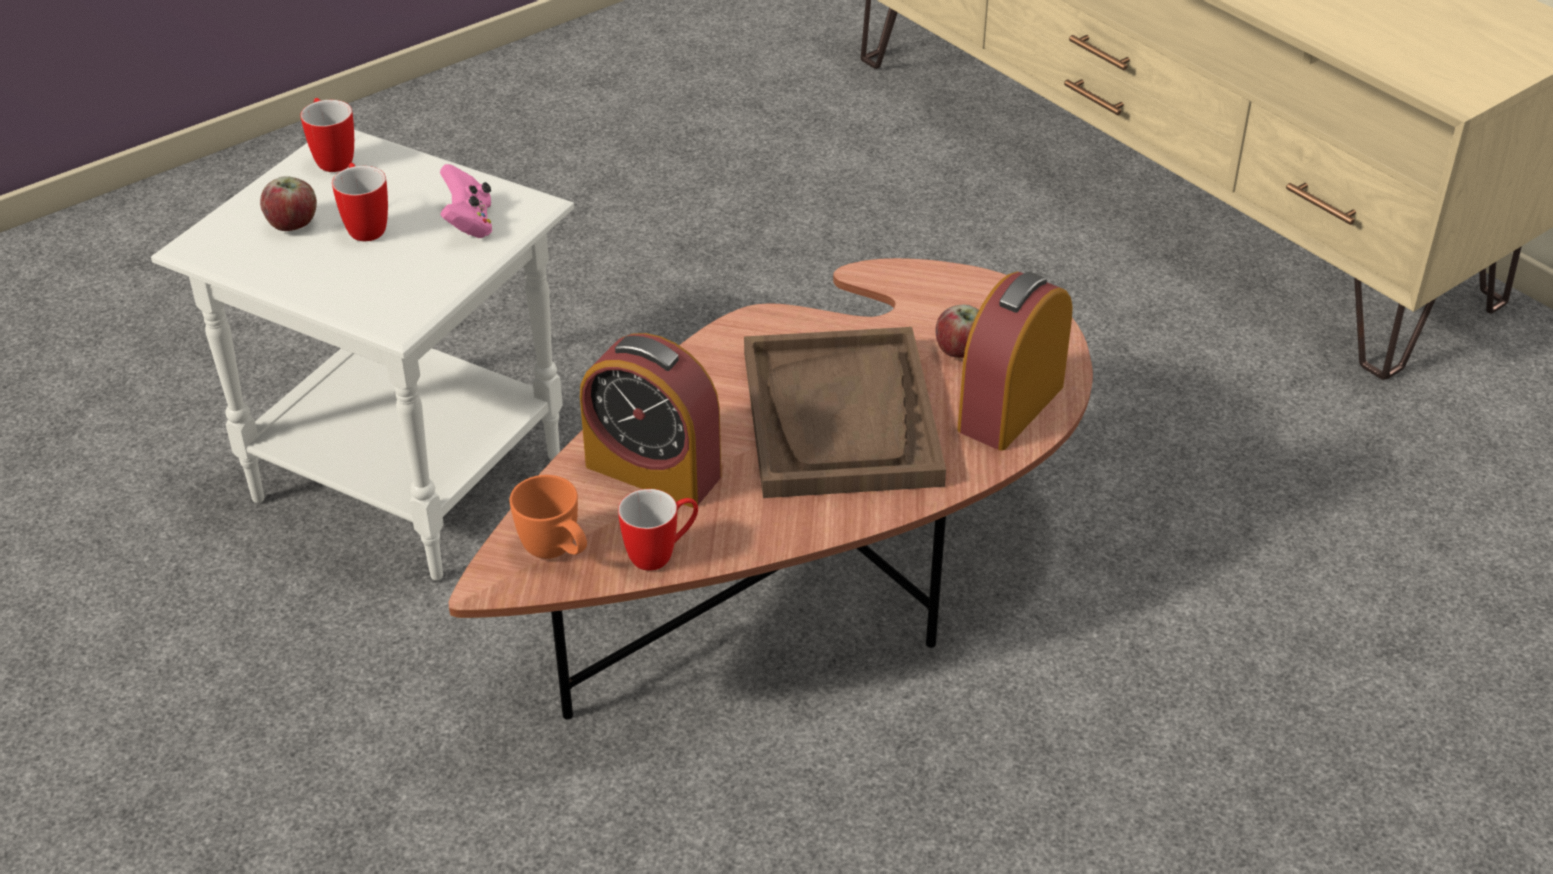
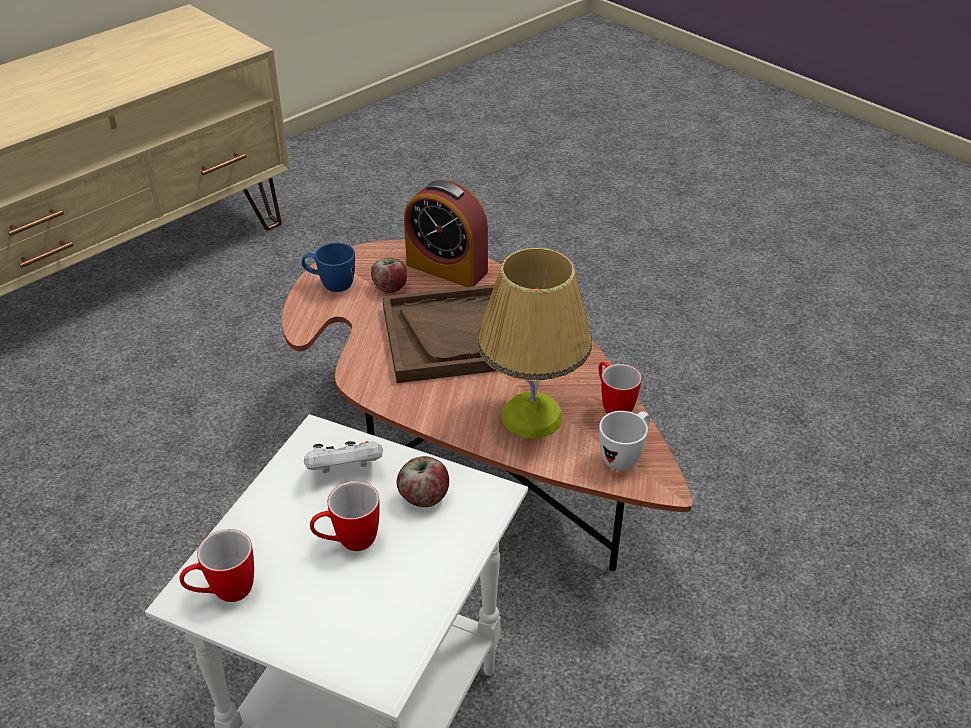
camera: 95 degrees left, 0 degrees up
apple [260,176,317,231] -> apple moved to [397,456,449,507]
pink game controller [440,164,492,238] -> white game controller [304,441,383,473]
orange mug [510,475,587,559] -> white mug [599,411,650,470]
alarm clock [580,333,721,508] -> table lamp [477,248,592,439]
none -> blue mug [302,243,355,292]

